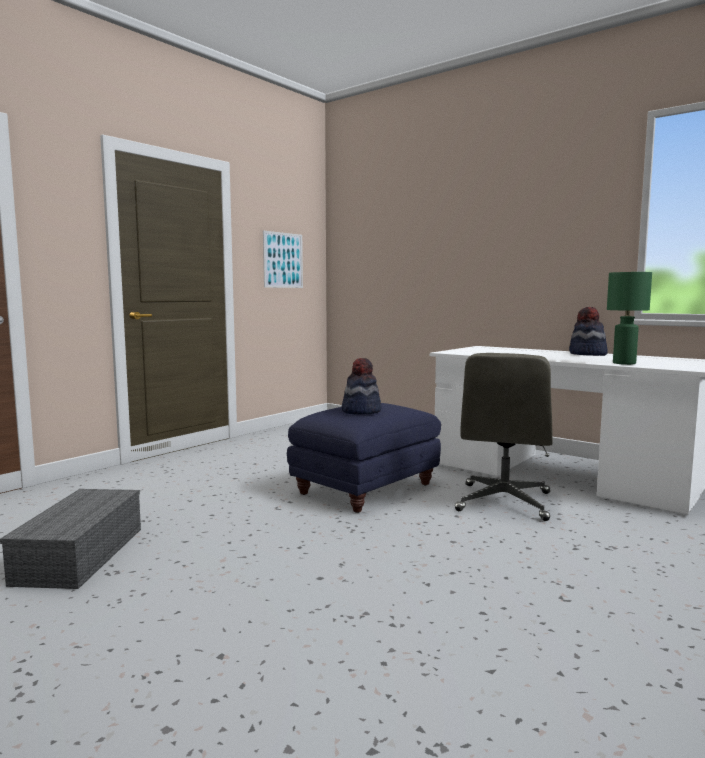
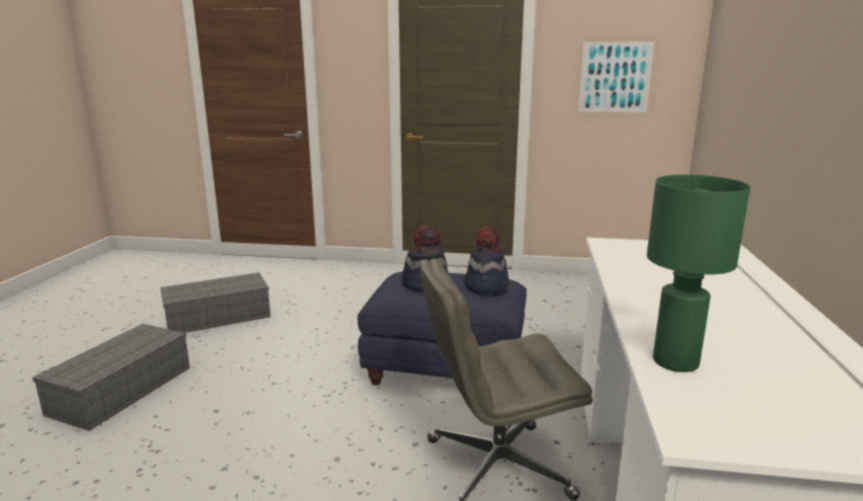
camera: 60 degrees right, 10 degrees up
hat [569,307,608,356] -> hat moved to [465,226,509,294]
none -> grey storage box [32,324,190,431]

